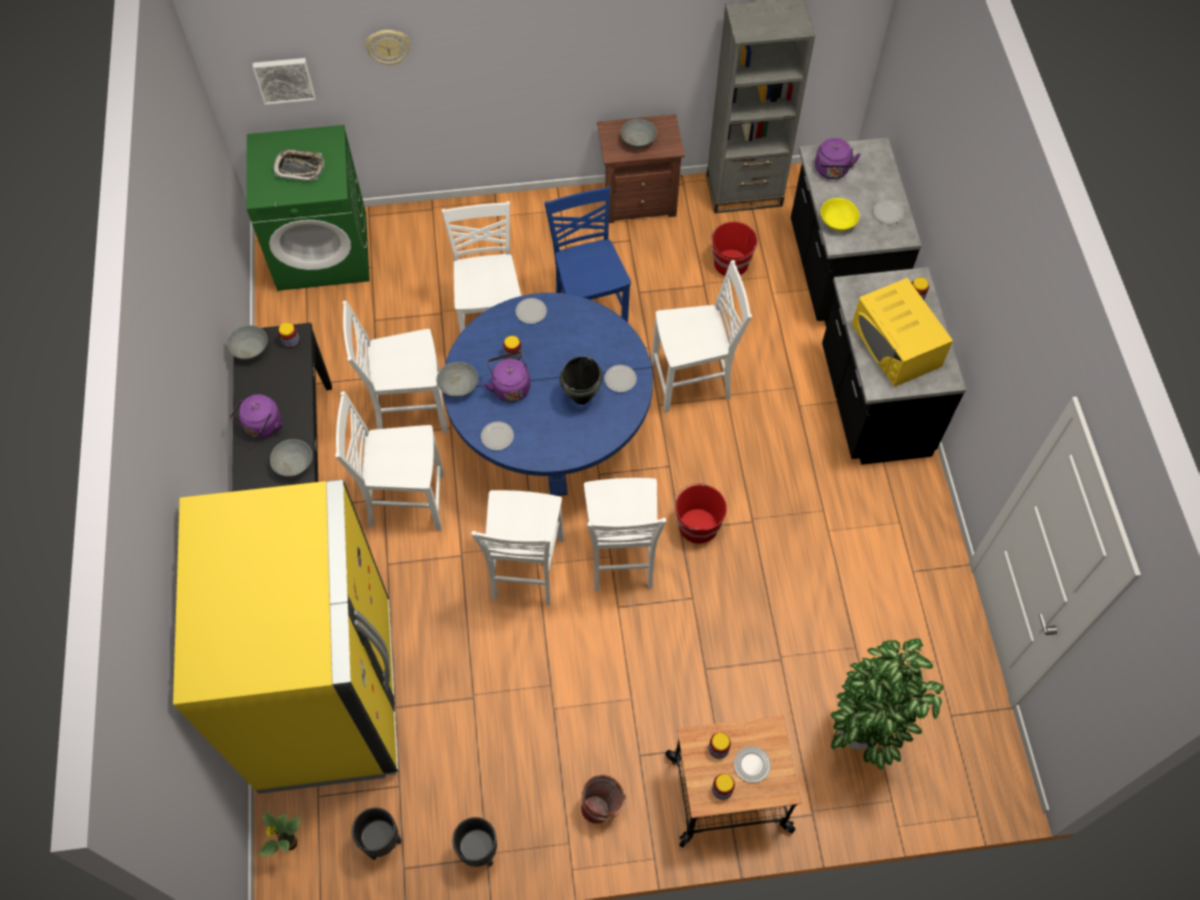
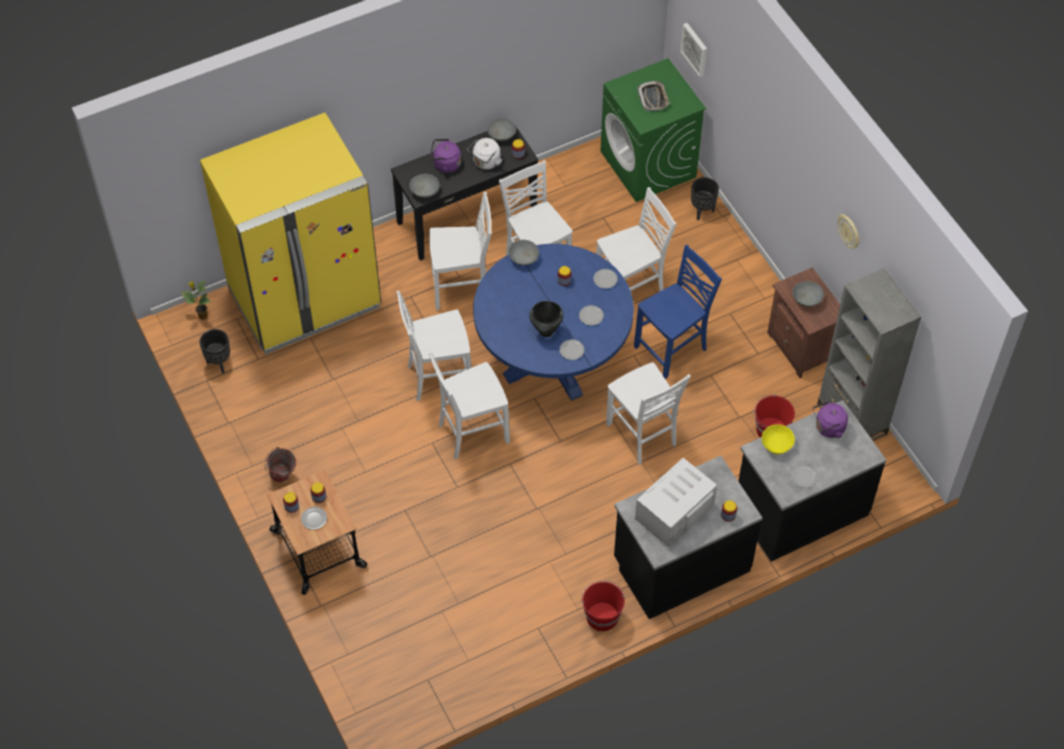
camera: 70 degrees right, 5 degrees down
white chair [335,391,444,531] -> white chair turned 105 degrees clockwise [429,192,492,310]
wall clock [365,30,410,66] -> wall clock moved to [837,214,860,249]
black planter [452,817,497,867] -> black planter moved to [691,177,719,220]
plate [481,421,514,450] -> plate moved to [579,305,604,325]
purple kettle [483,352,530,402] -> none
red bucket [673,483,727,544] -> red bucket moved to [581,580,625,631]
potted plant [830,638,943,770] -> none
yellow microwave [852,278,953,387] -> white microwave [635,458,717,547]
none -> white kettle [467,138,502,170]

